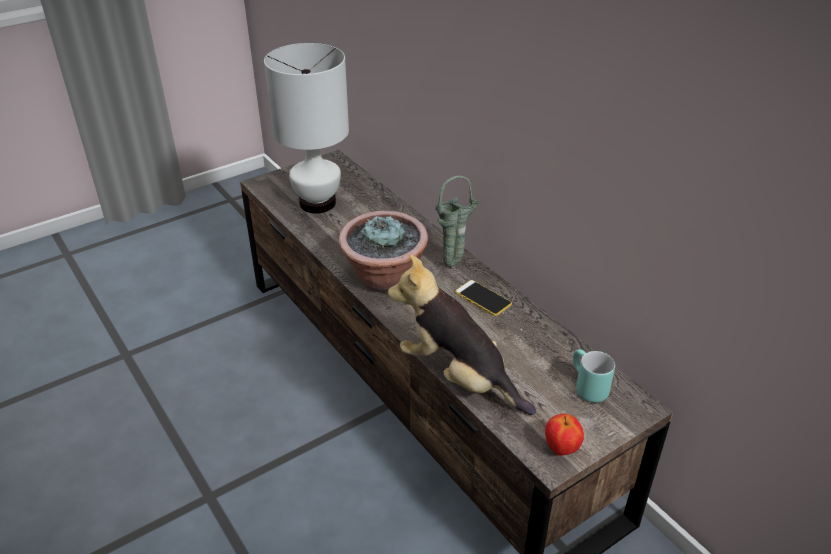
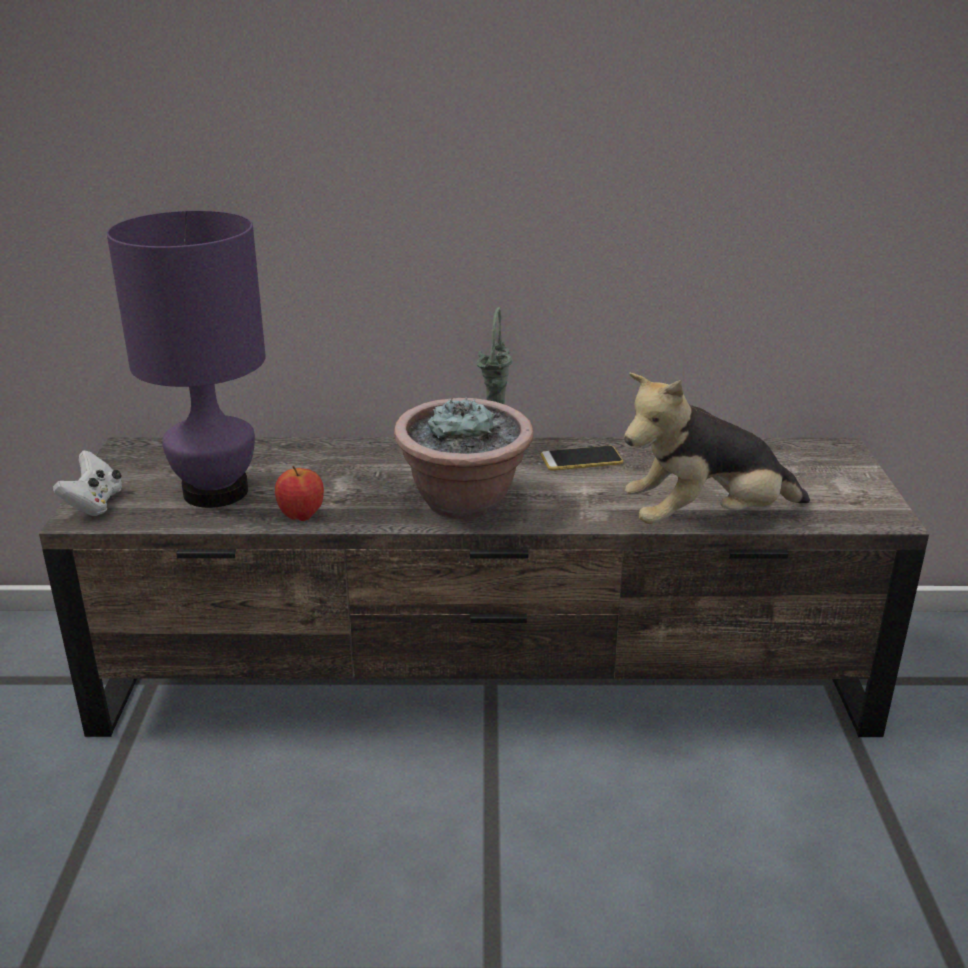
camera: 55 degrees left, 10 degrees down
white table lamp [264,43,349,213] -> purple table lamp [107,211,266,508]
apple [545,414,584,456] -> apple moved to [275,466,324,521]
turquoise mug [573,349,615,403] -> none
none -> white game controller [53,450,122,516]

